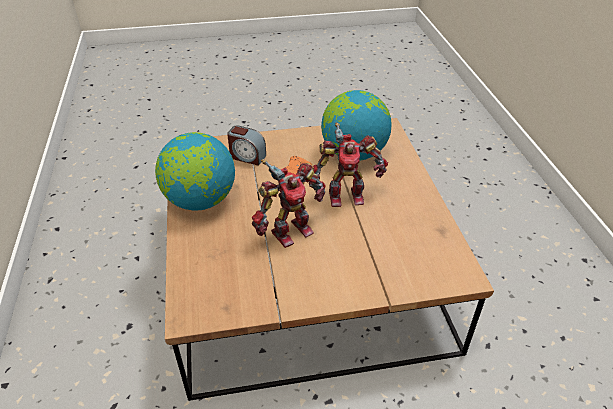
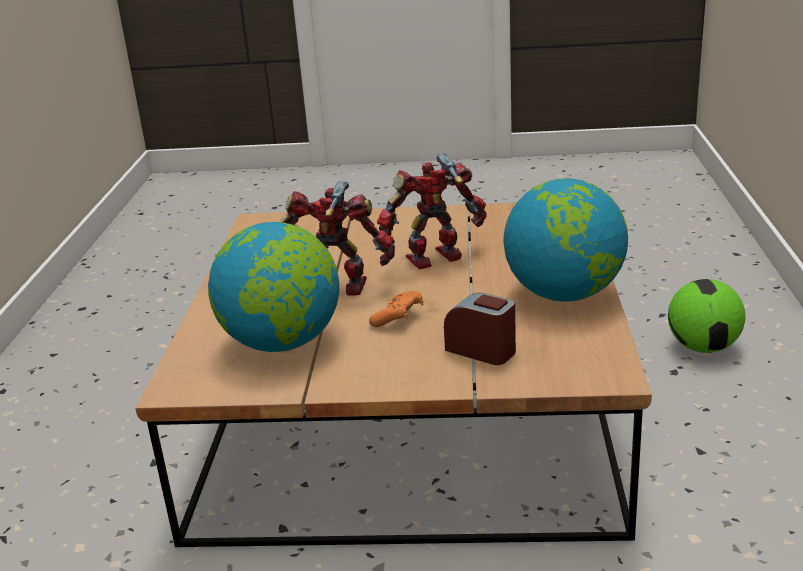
camera: 165 degrees left, 15 degrees down
none -> football [668,279,745,353]

